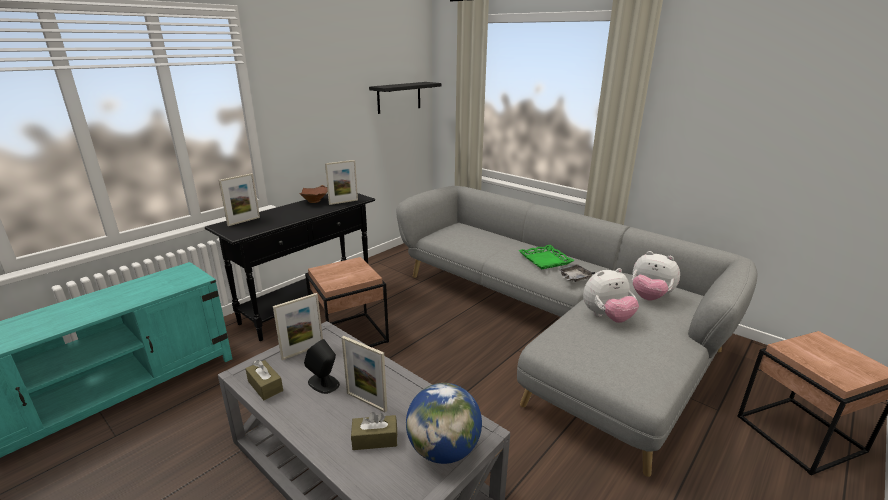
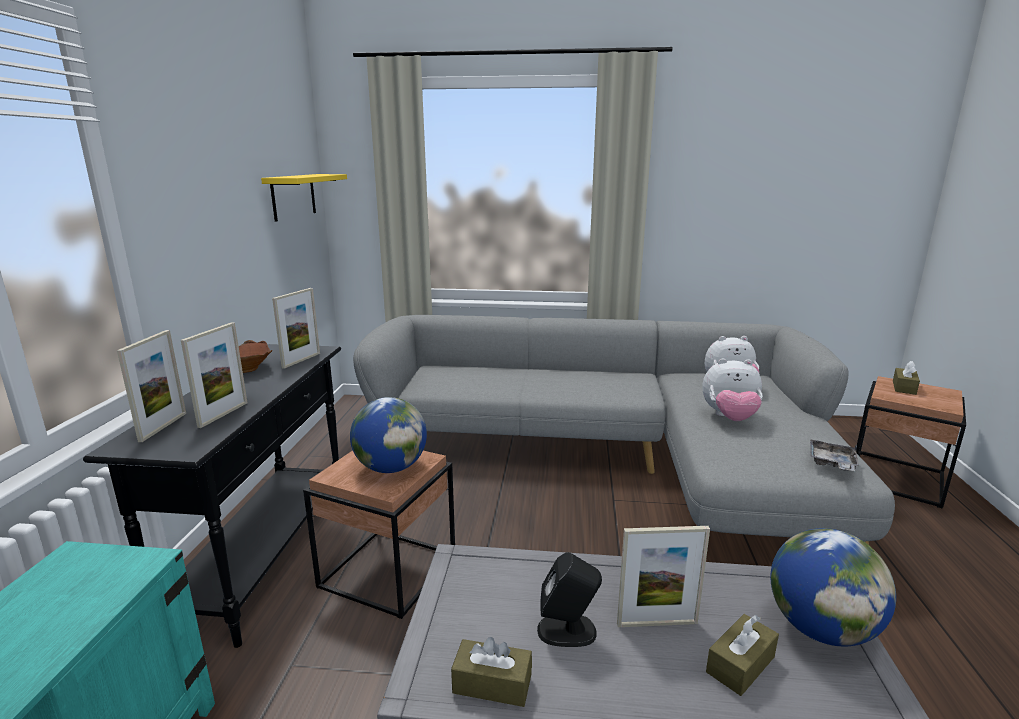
camera: 35 degrees left, 5 degrees down
picture frame [273,293,323,360] -> picture frame moved to [181,322,248,428]
black shelf [369,82,441,114] -> yellow shelf [261,174,347,222]
green tray [518,245,575,269] -> none
grey tray [558,264,595,282] -> grey tray moved to [810,439,859,471]
plush toy [583,268,639,323] -> plush toy turned 60 degrees clockwise [702,358,763,421]
none -> globe [350,397,427,473]
none -> brown tissue box [893,361,920,395]

